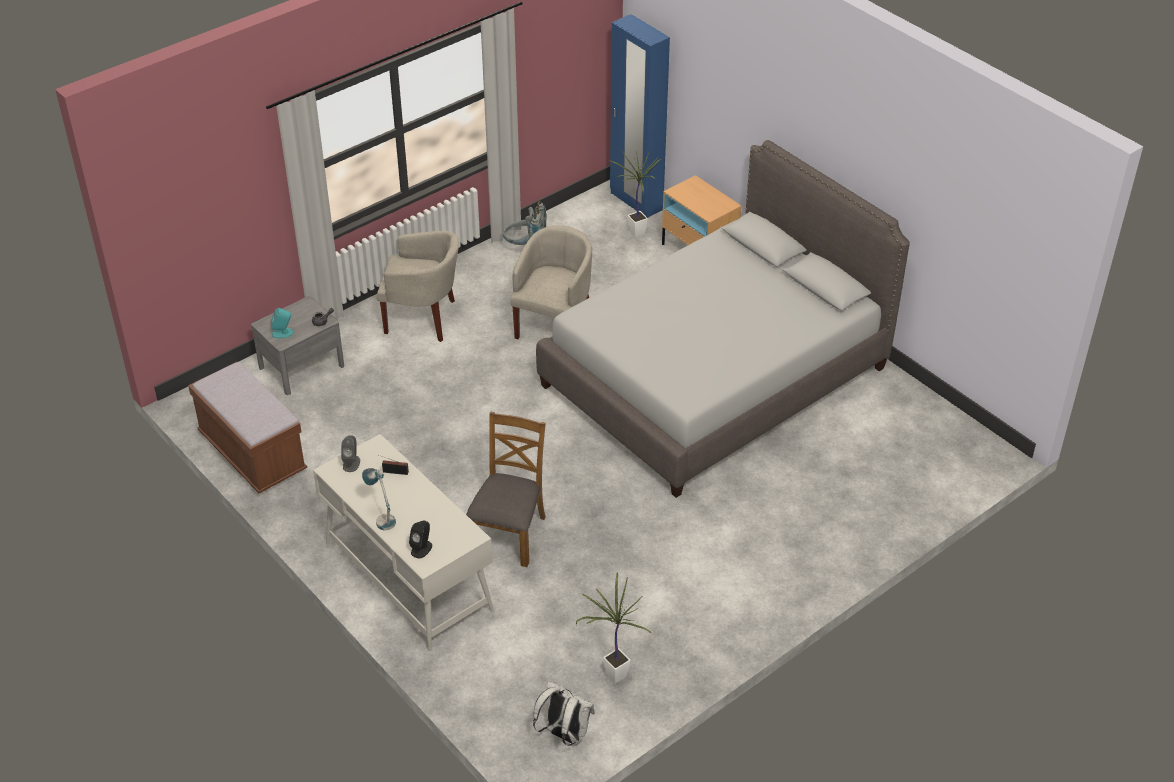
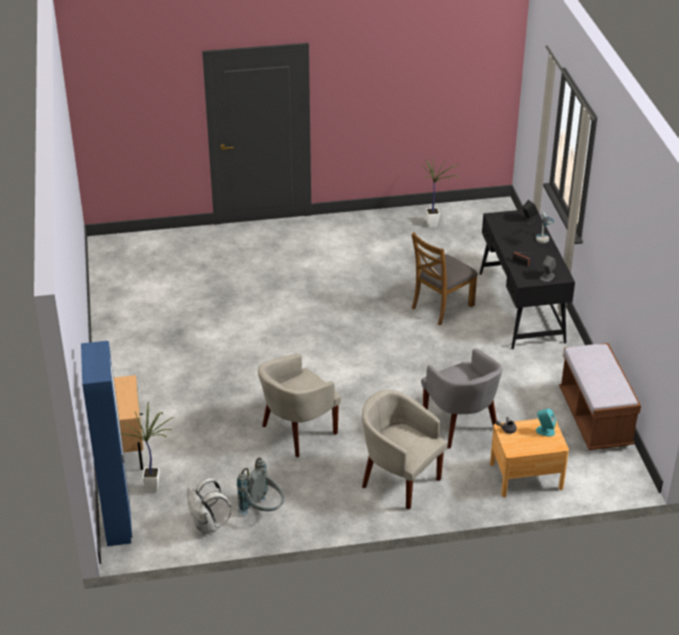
camera: 150 degrees left, 5 degrees down
grey nightstand [251,296,344,395] -> brown nightstand [490,419,569,497]
white desk [313,434,494,651] -> black desk [479,210,575,349]
white backpack [533,681,595,746] -> white backpack moved to [187,478,231,535]
grey bed [536,140,910,498] -> none
none -> grey armchair [421,349,502,448]

